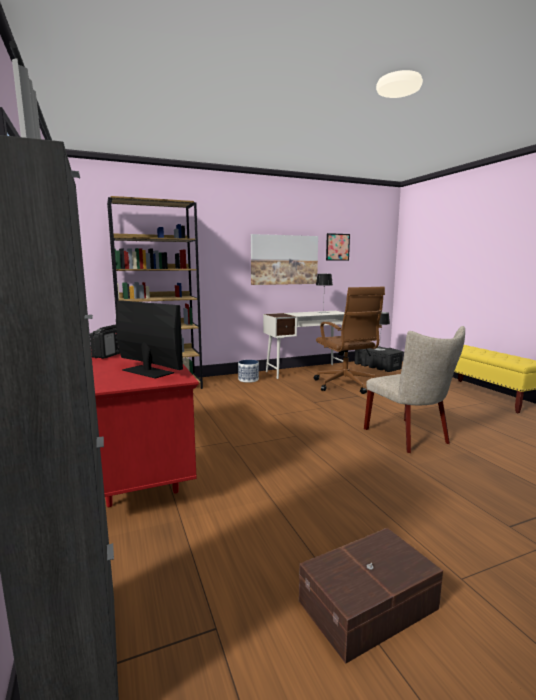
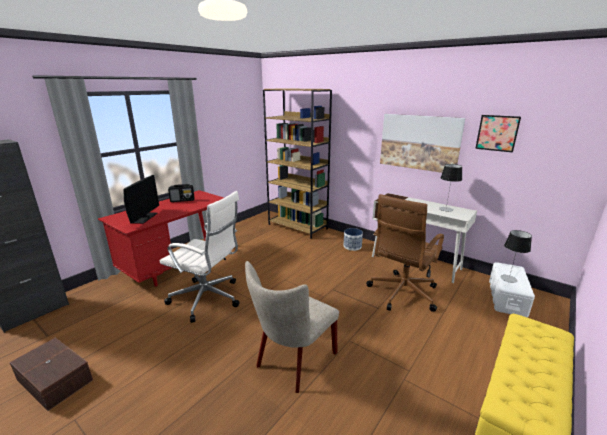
camera: 60 degrees right, 10 degrees up
black storage box [355,346,403,372] -> white storage box [489,262,535,317]
none -> white office chair [160,191,240,323]

